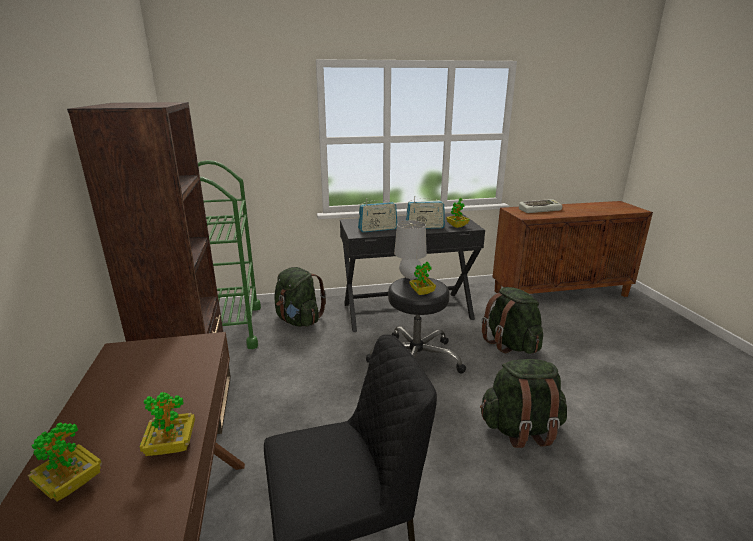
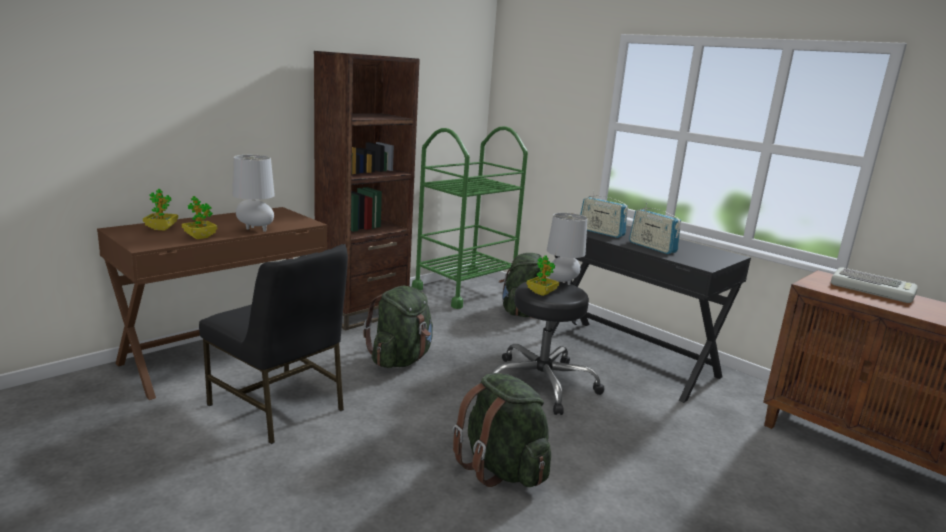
camera: 55 degrees right, 5 degrees down
potted plant [446,198,469,228] -> none
green backpack [482,287,543,354] -> green backpack moved to [363,286,433,368]
none -> grey table lamp [232,155,275,232]

